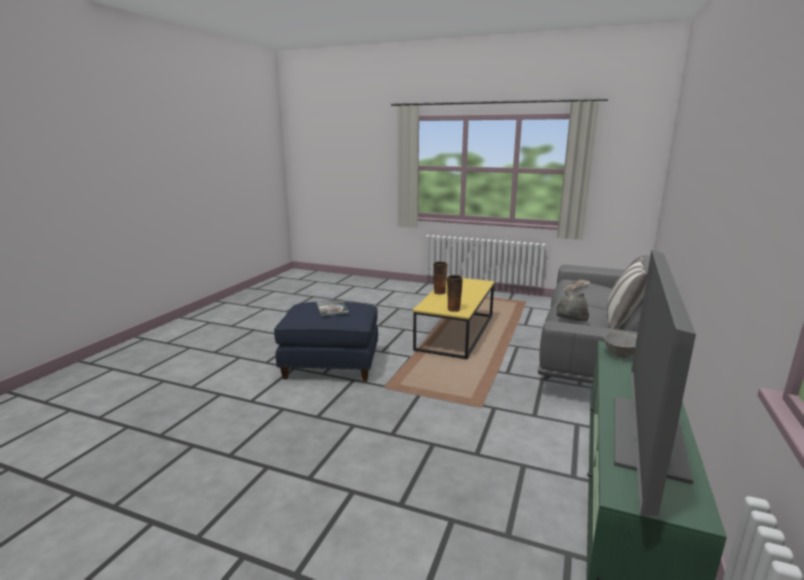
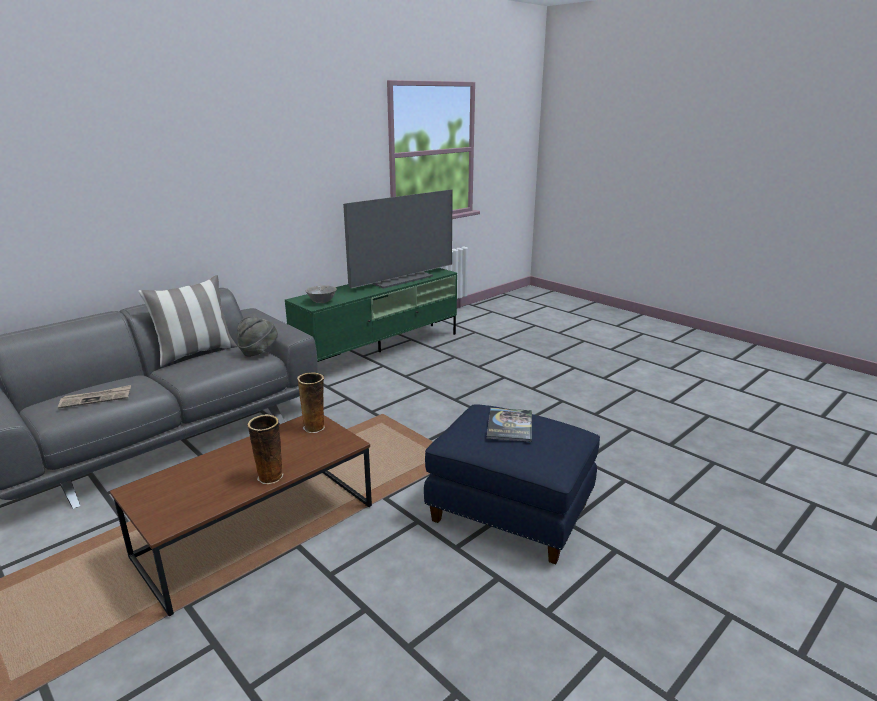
camera: 155 degrees left, 5 degrees up
yellow coffee table [413,278,494,359] -> brown coffee table [110,415,372,616]

